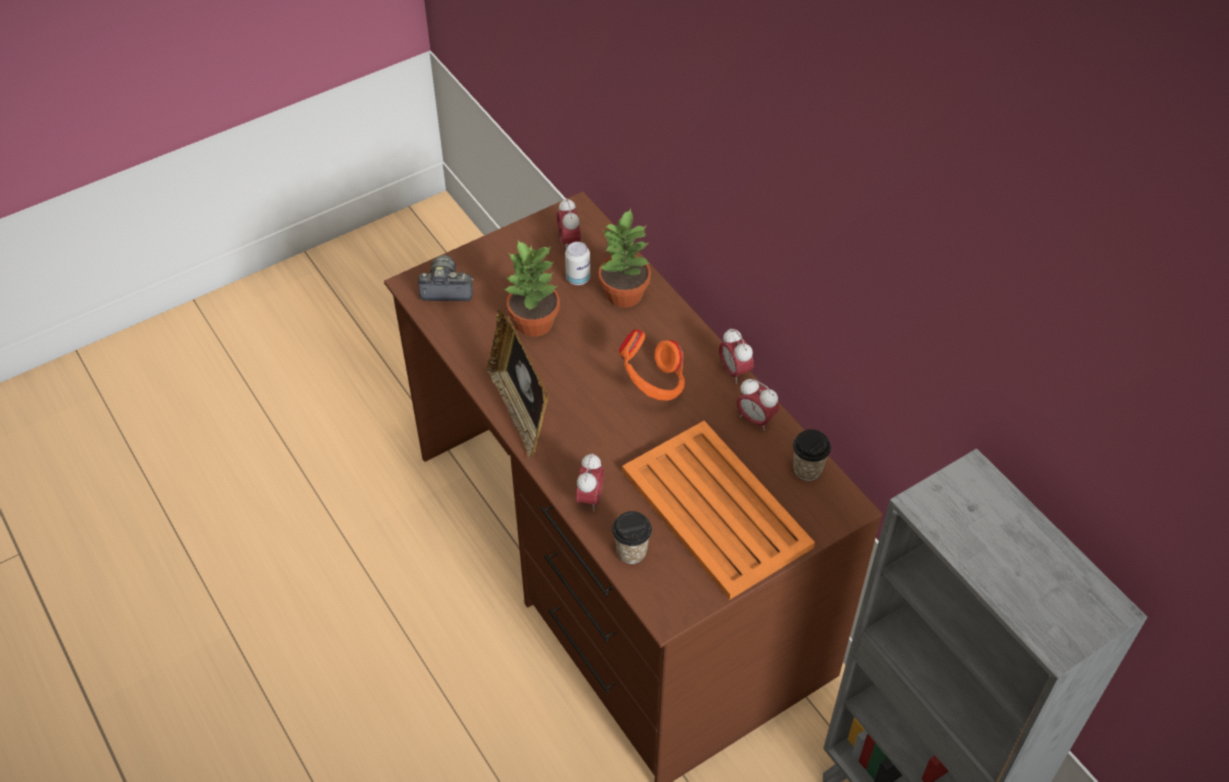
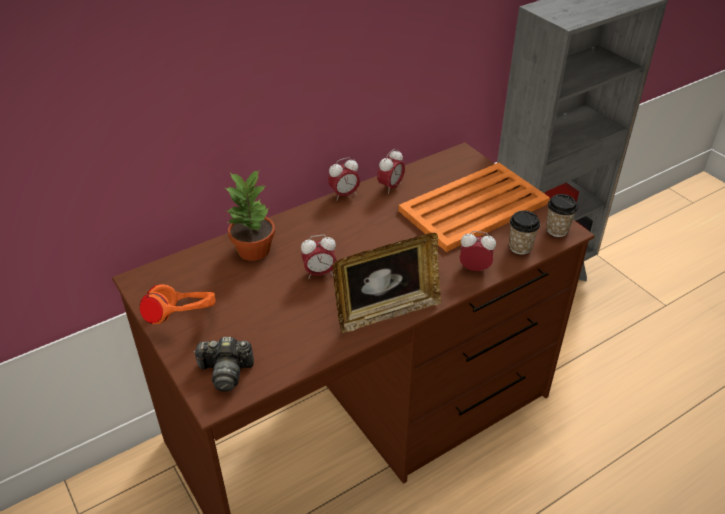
camera: 90 degrees left, 10 degrees down
camera [418,255,474,301] -> camera turned 90 degrees counterclockwise [194,337,254,392]
potted plant [503,239,560,337] -> none
alarm clock [557,198,581,249] -> alarm clock moved to [301,235,337,279]
can [565,242,590,285] -> none
orange headphones [619,330,685,401] -> orange headphones moved to [140,284,216,325]
cup [793,429,831,481] -> cup moved to [546,194,578,237]

